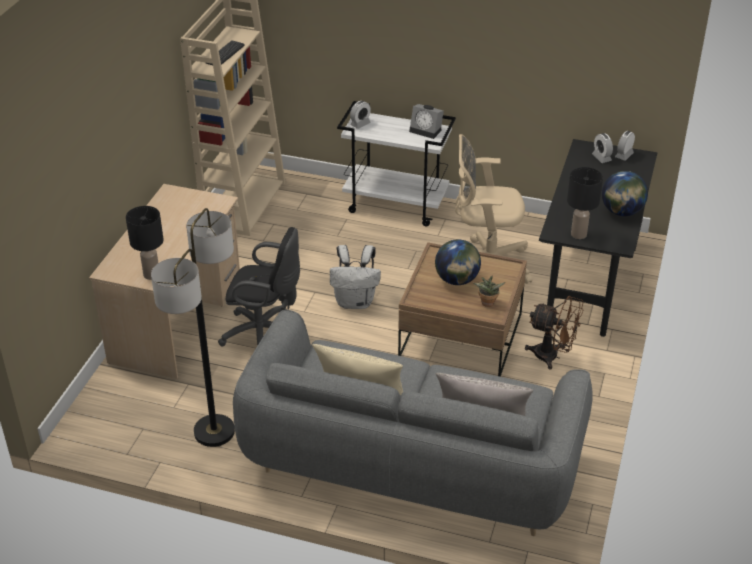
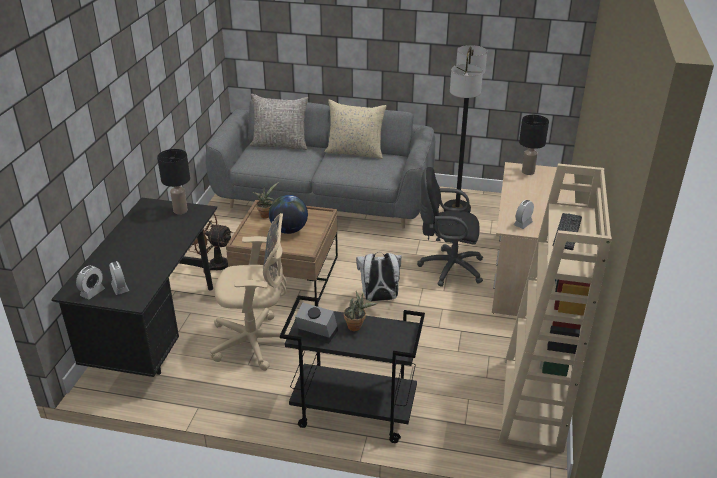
camera: 175 degrees right, 5 degrees down
white cart [337,101,456,227] -> black cart [280,295,425,443]
alarm clock [350,101,371,129] -> alarm clock moved to [513,200,534,229]
globe [602,171,648,216] -> none
none -> potted plant [344,291,377,331]

